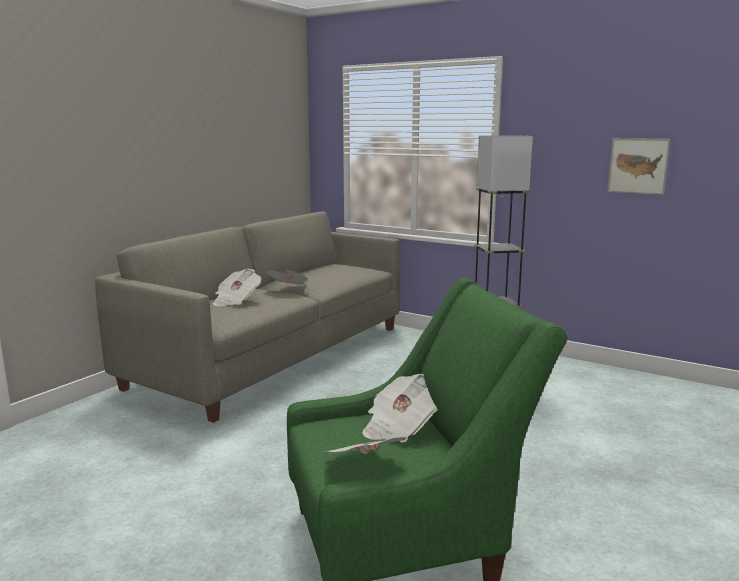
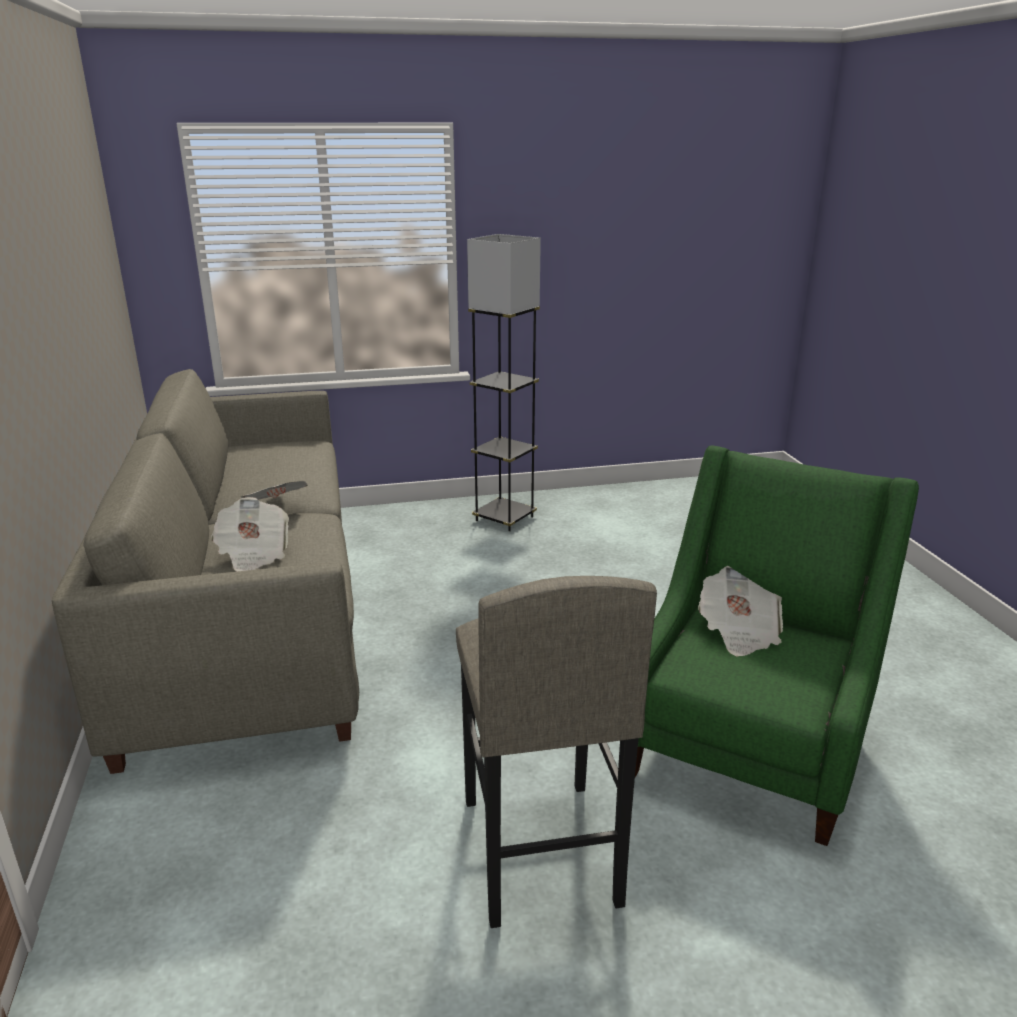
camera: 45 degrees left, 10 degrees up
newspaper [324,437,406,454] -> none
picture [607,138,671,195] -> none
none -> grey stool [456,576,657,928]

